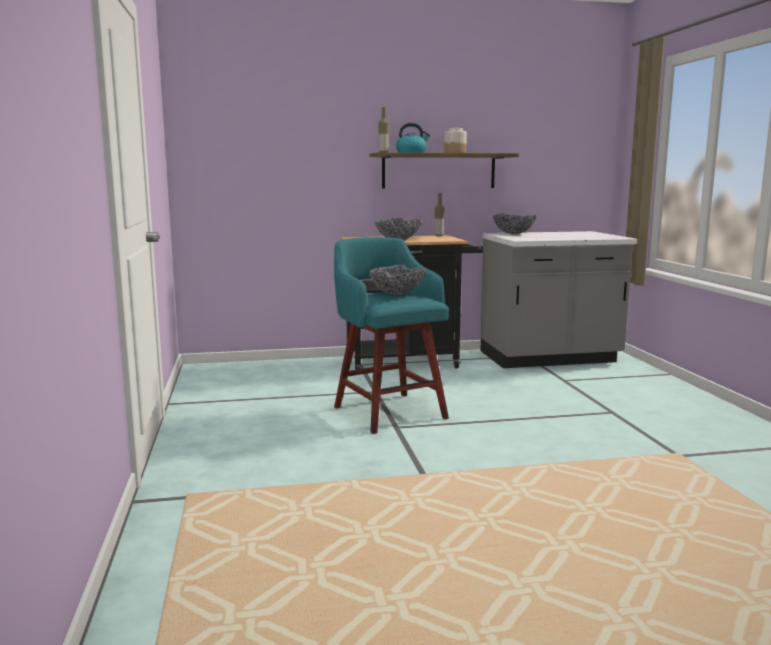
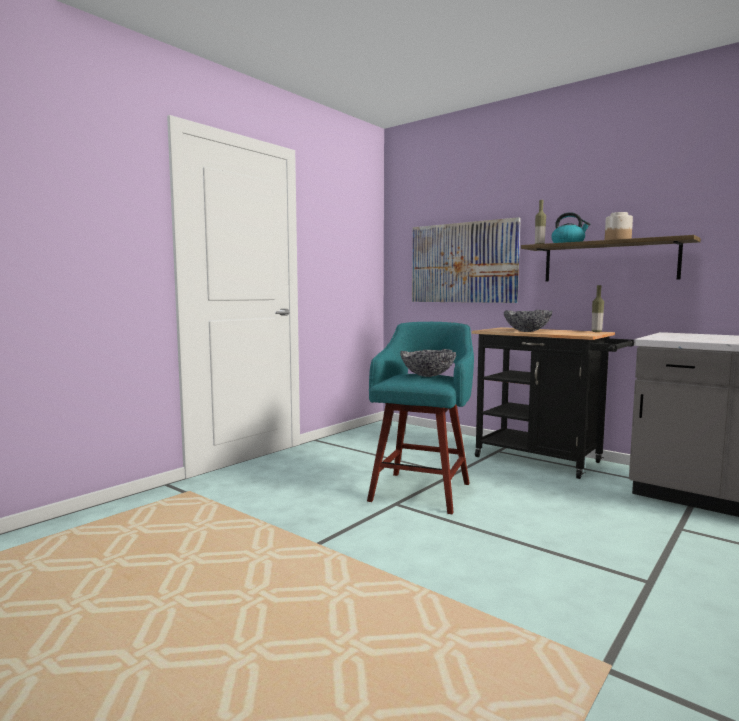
camera: 50 degrees right, 5 degrees down
bowl [493,213,536,234] -> none
none -> picture [412,217,521,303]

